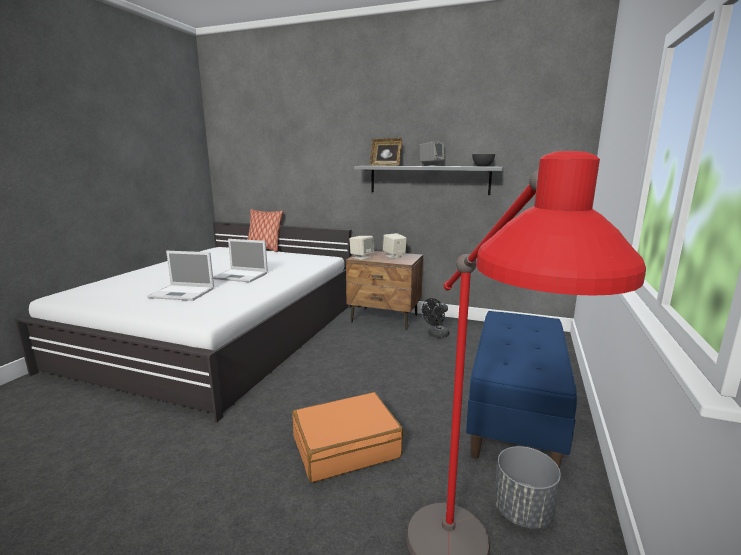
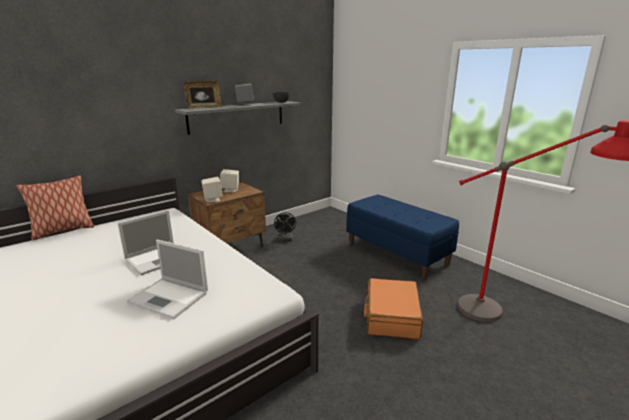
camera: 60 degrees left, 5 degrees up
laptop [147,251,214,301] -> laptop turned 75 degrees clockwise [127,240,208,319]
grey planter [494,446,561,528] -> none

